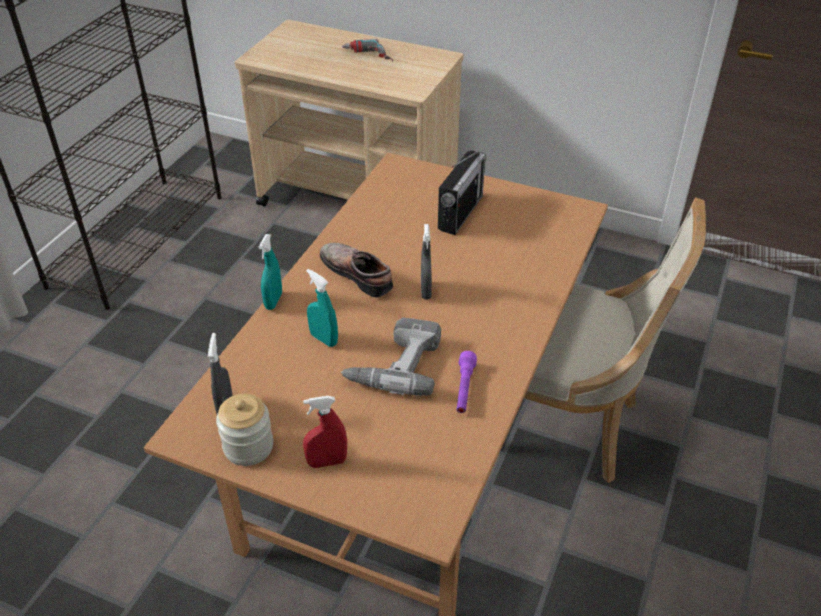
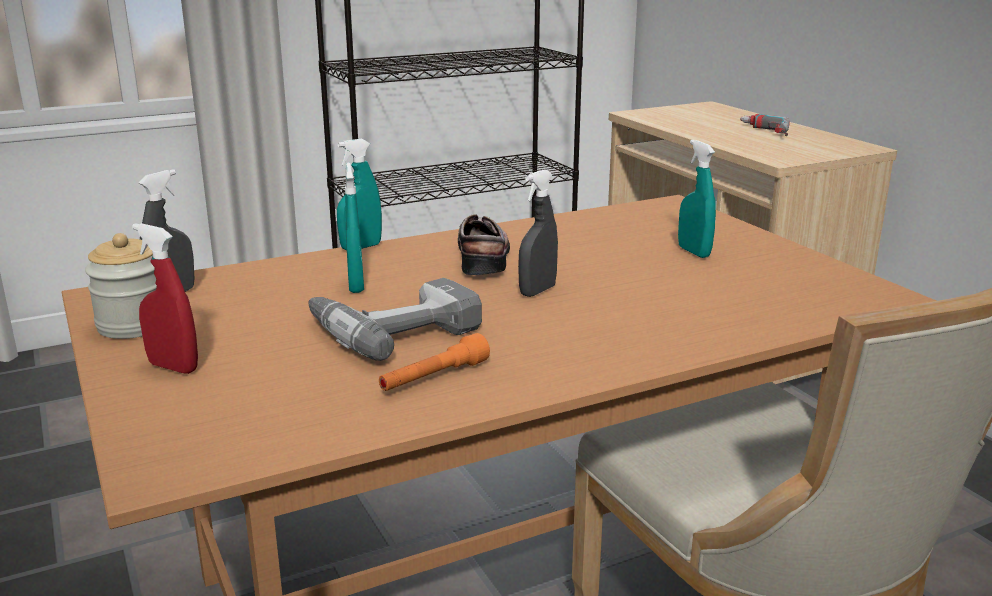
camera: 40 degrees right, 20 degrees down
radio [438,151,486,235] -> turquoise spray bottle [678,140,716,258]
purple flashlight [456,351,477,413] -> orange flashlight [379,333,490,391]

